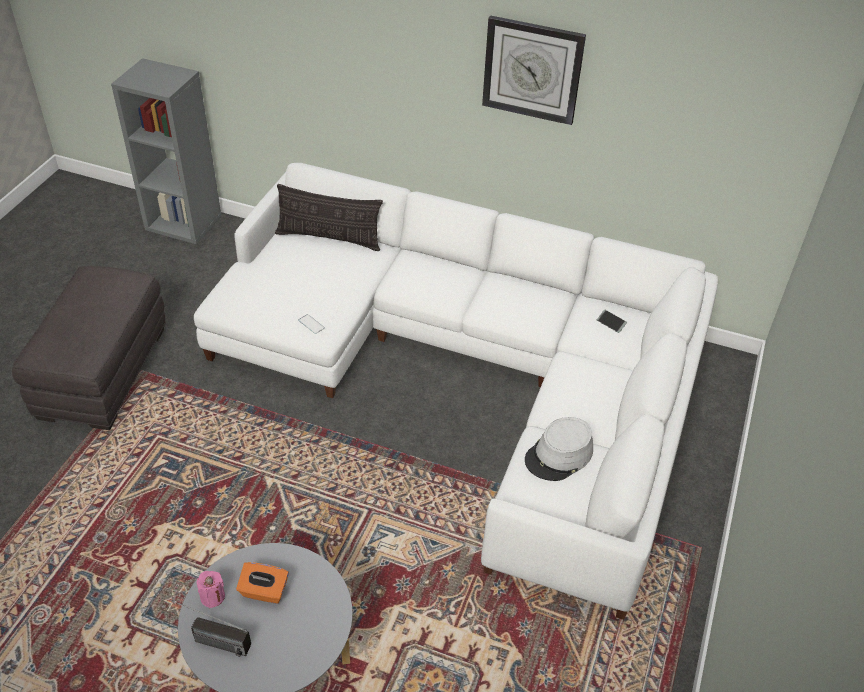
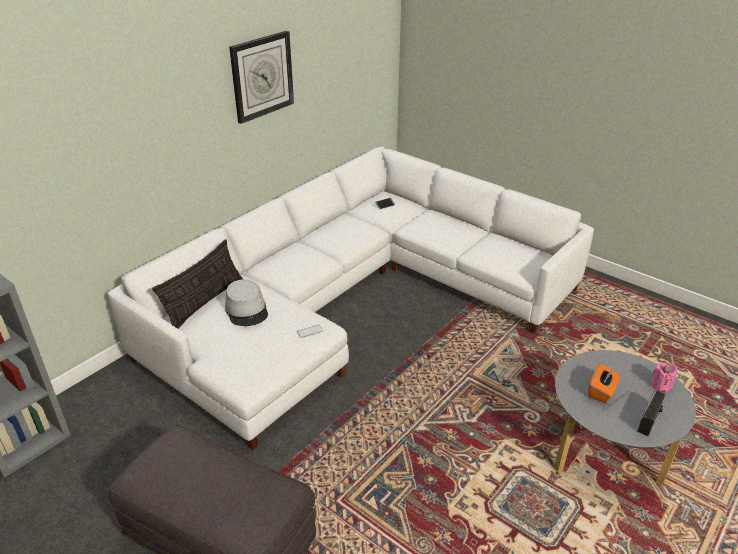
camera: 70 degrees left, 10 degrees down
pink candle [196,571,225,608] -> pink candle moved to [651,362,677,392]
grey hat [525,417,593,481] -> grey hat moved to [225,279,268,326]

